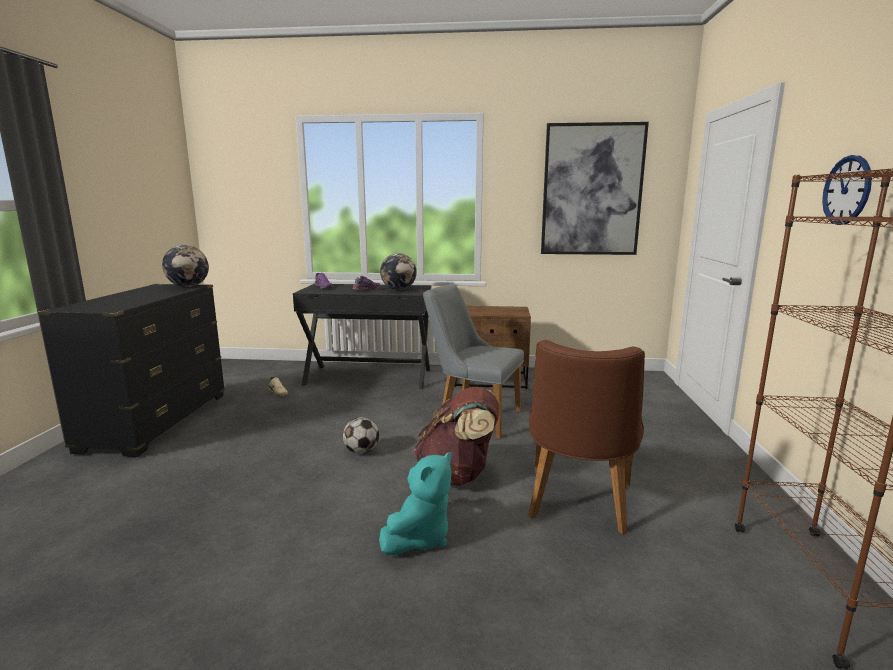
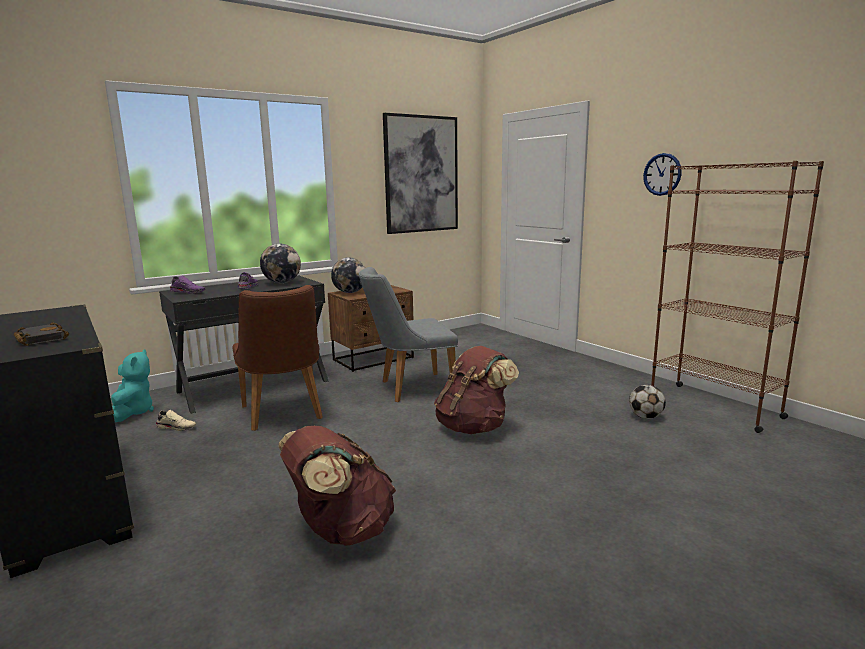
camera: 40 degrees left, 0 degrees up
globe [162,245,209,287] -> globe moved to [331,257,365,293]
football [343,417,379,454] -> football moved to [629,385,666,419]
turquoise plush toy [379,452,452,555] -> turquoise plush toy moved to [111,349,154,422]
brown chair [528,340,645,535] -> brown chair moved to [233,285,323,431]
none -> black book [14,322,69,346]
none -> brown backpack [278,426,396,546]

